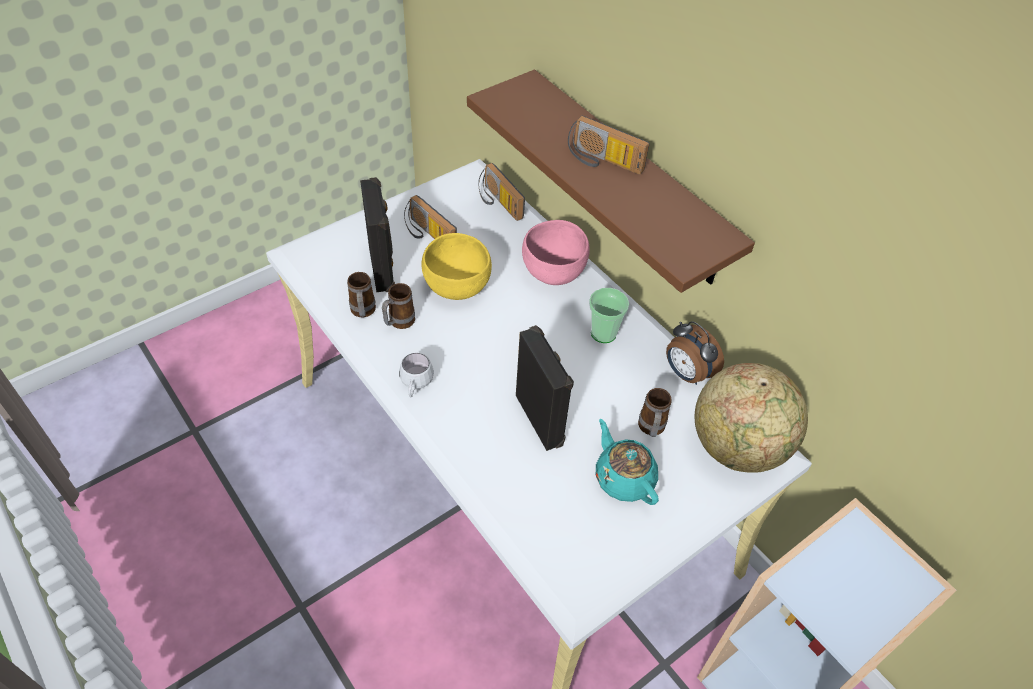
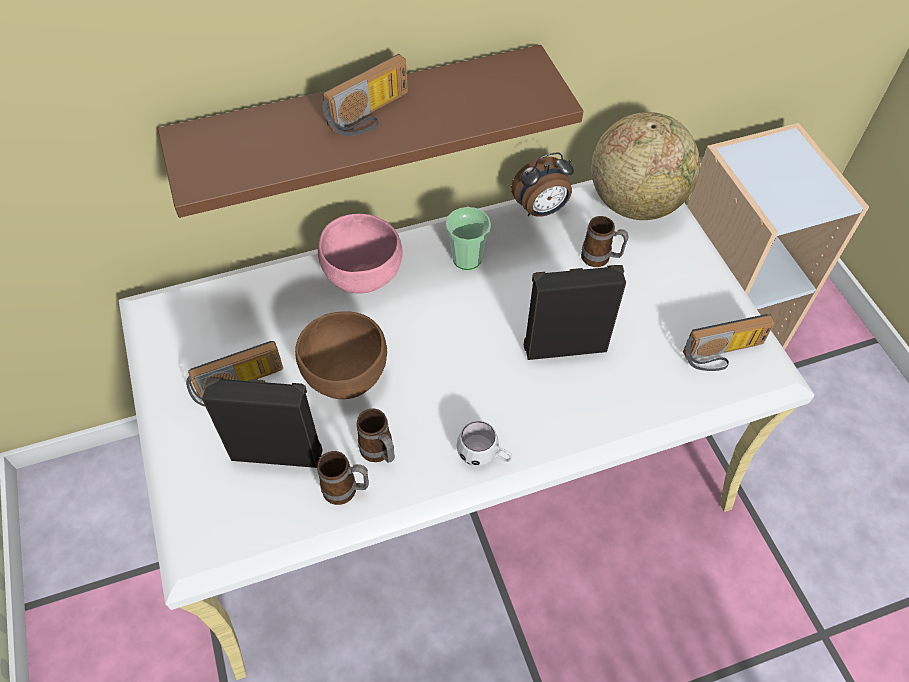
camera: 70 degrees left, 5 degrees up
yellow bowl [422,233,492,300] -> brown bowl [295,311,387,399]
radio [478,163,525,221] -> radio moved to [683,314,775,371]
turquoise teapot [596,419,659,505] -> none

